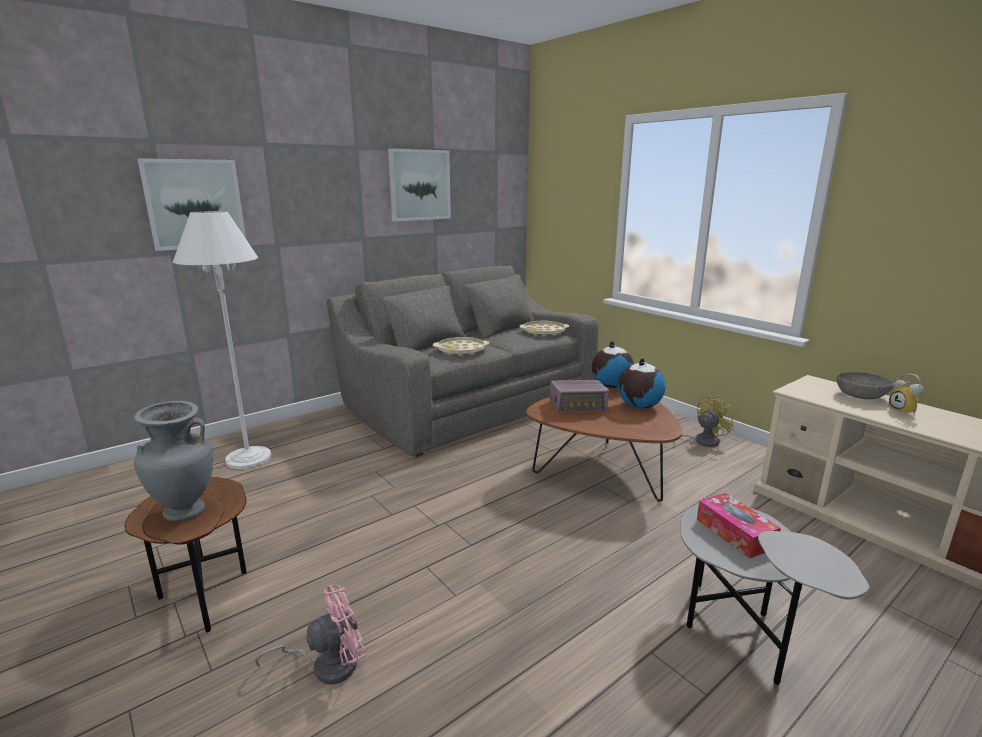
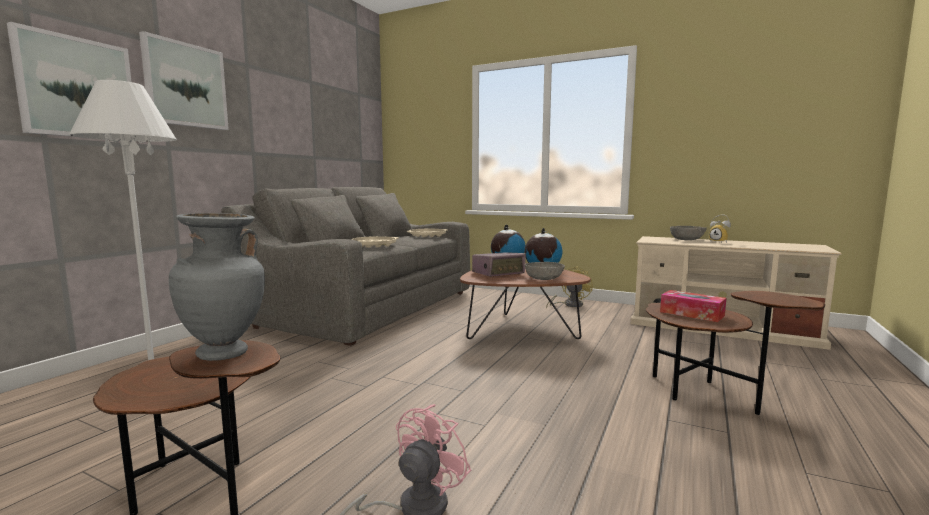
camera: 25 degrees left, 10 degrees down
picture [388,148,451,221] -> picture moved to [139,31,229,130]
grey side table [680,503,869,685] -> brown side table [646,291,825,415]
none -> grey bowl [525,262,565,280]

